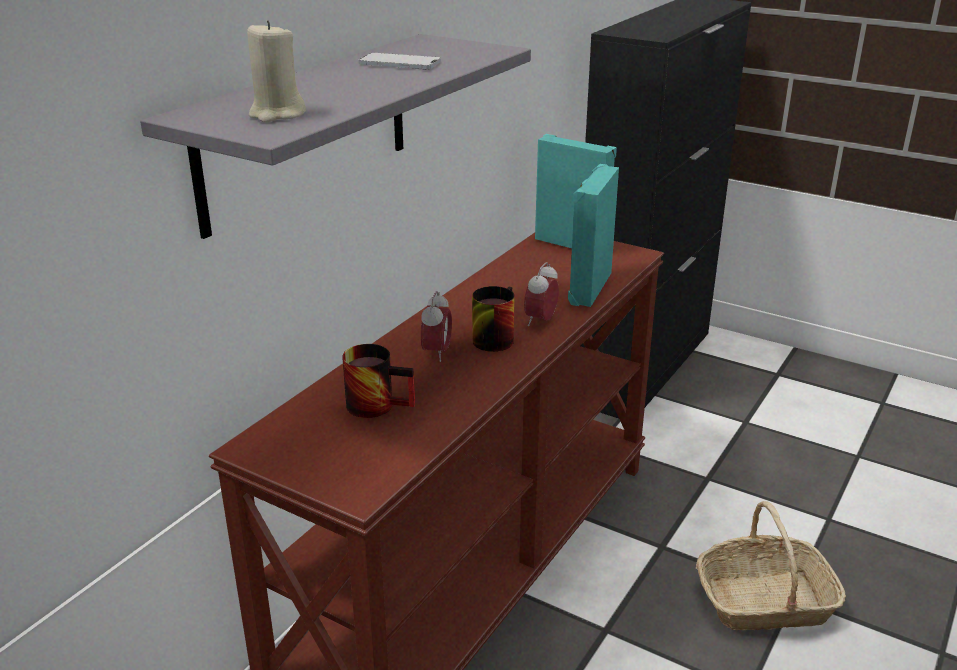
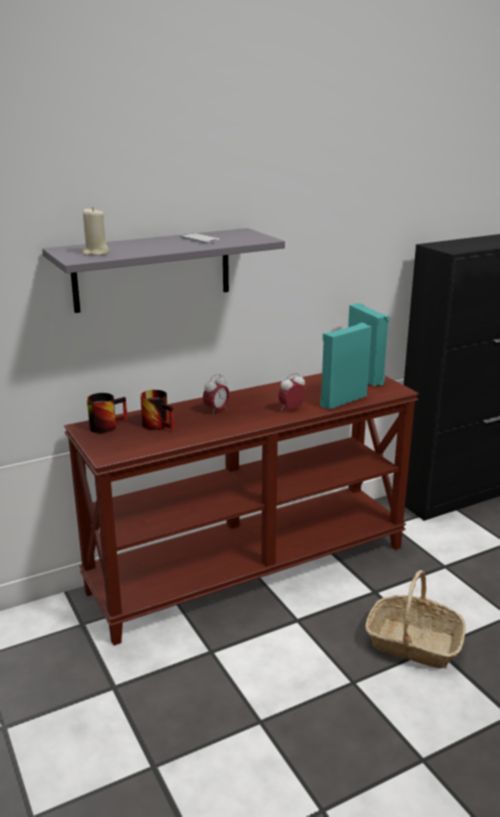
camera: 30 degrees right, 5 degrees down
mug [472,286,515,352] -> mug moved to [87,393,128,433]

